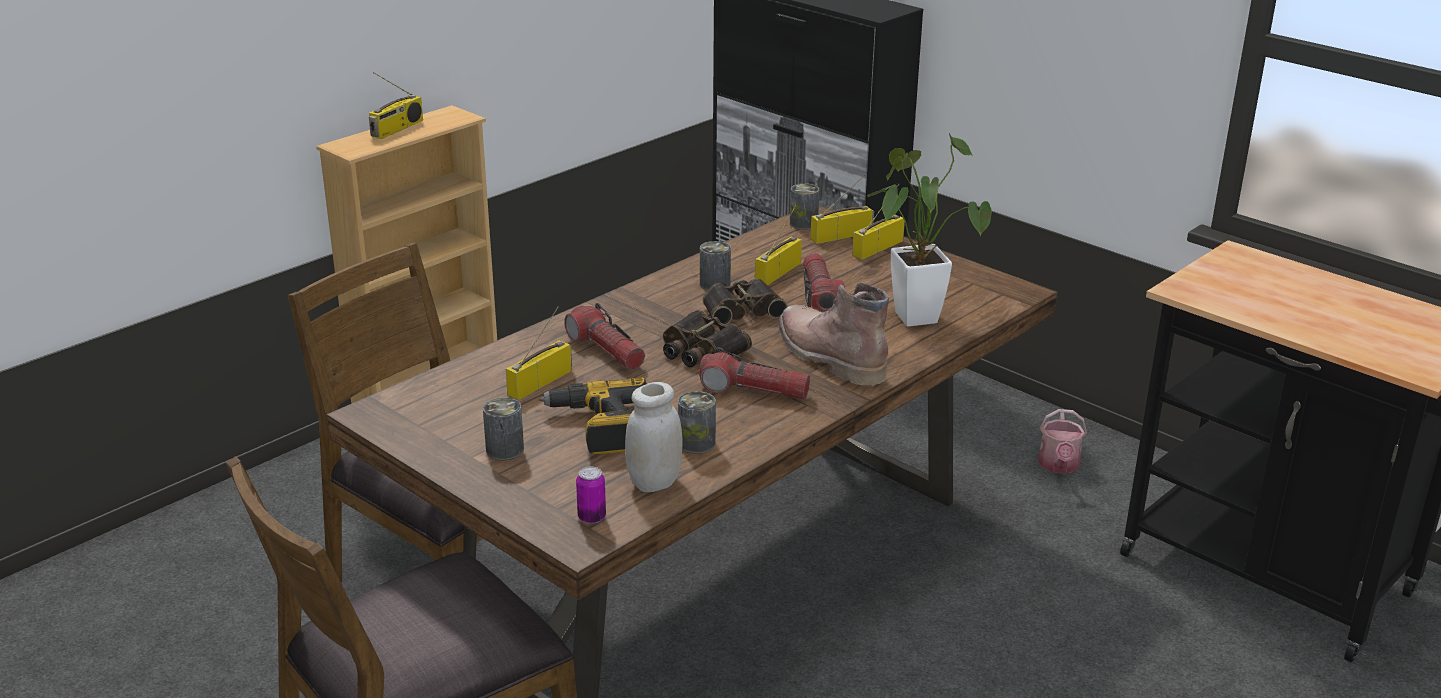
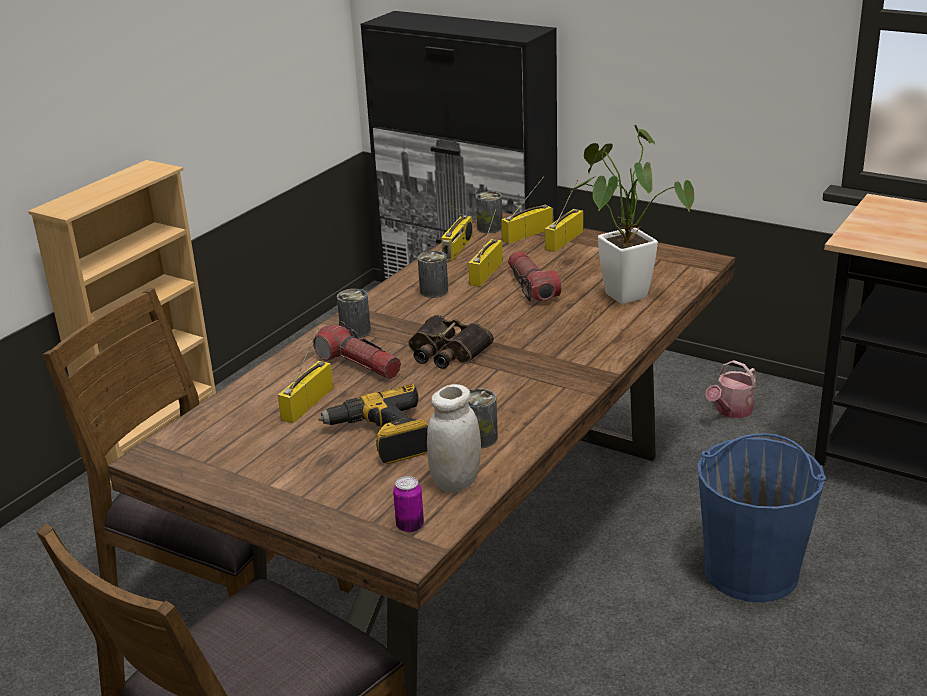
camera: 10 degrees left, 0 degrees up
radio [369,72,423,139] -> radio moved to [441,200,473,260]
can [483,397,524,460] -> can moved to [337,289,371,338]
flashlight [699,348,810,399] -> none
binoculars [703,278,788,325] -> none
brown boot [779,282,889,386] -> none
watering can [1038,409,1087,474] -> watering can turned 45 degrees clockwise [706,360,756,418]
none -> blue bucket [698,433,826,602]

